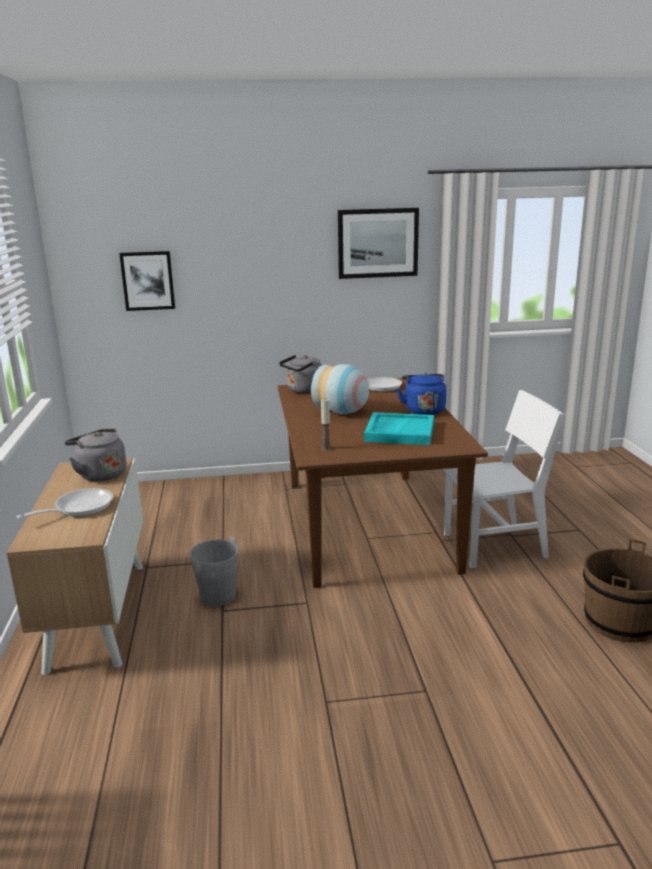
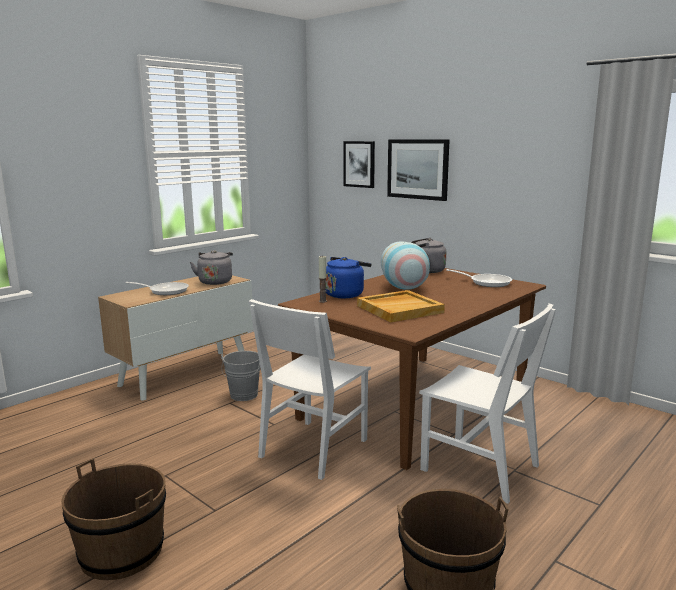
camera: 50 degrees right, 5 degrees down
picture [338,208,419,279] -> picture moved to [387,139,450,201]
turquoise tray [364,412,434,445] -> beige tray [357,290,445,322]
blue kettle [397,373,446,415] -> blue kettle moved to [325,257,372,298]
none -> brown bucket [61,459,166,580]
none -> white chair [248,299,371,480]

